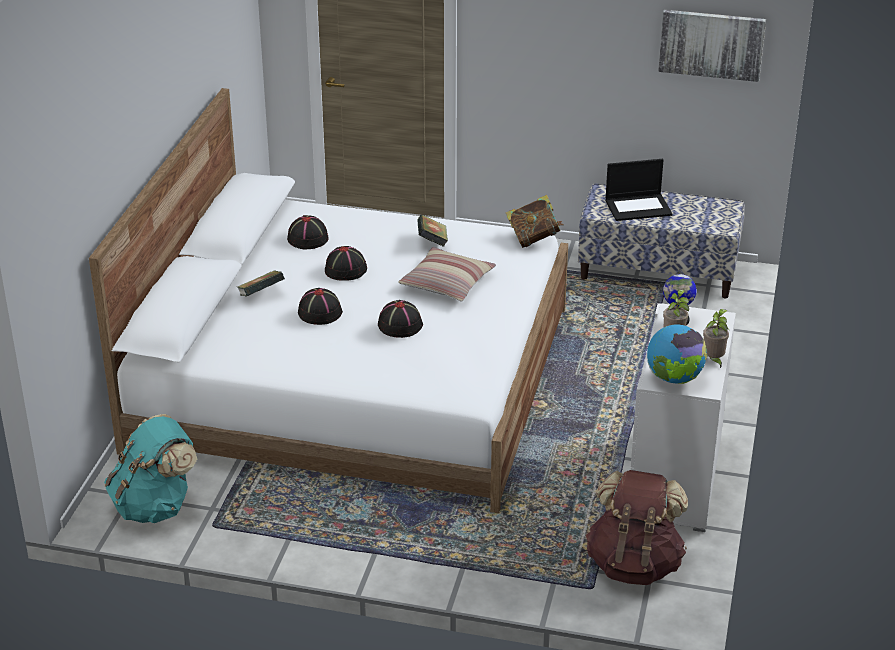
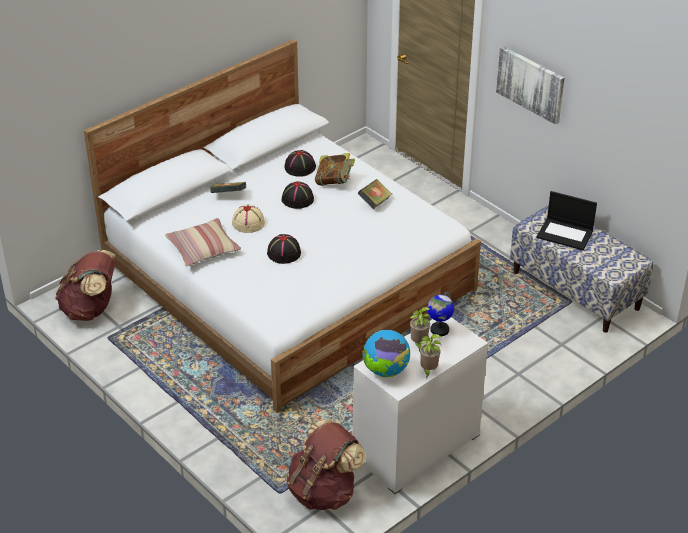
camera: 35 degrees right, 5 degrees up
turquoise backpack [104,414,197,523] -> brown backpack [55,250,116,321]
black hat [298,288,343,325] -> beige hat [232,205,265,233]
pillow [398,247,496,302] -> pillow moved to [165,218,241,267]
book [506,195,563,248] -> book moved to [315,153,355,186]
picture [658,10,766,82] -> picture moved to [496,46,565,125]

